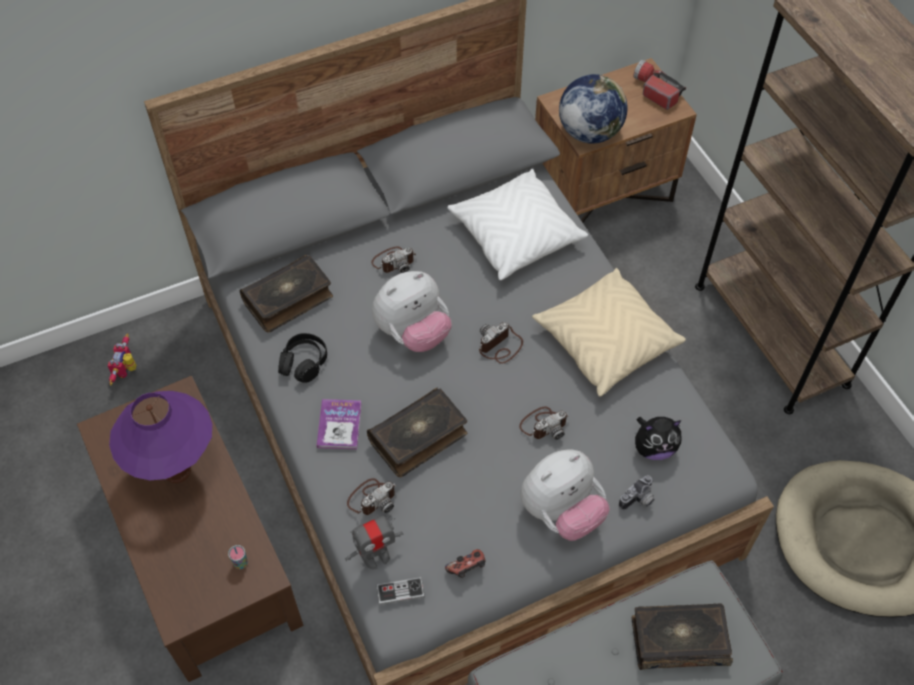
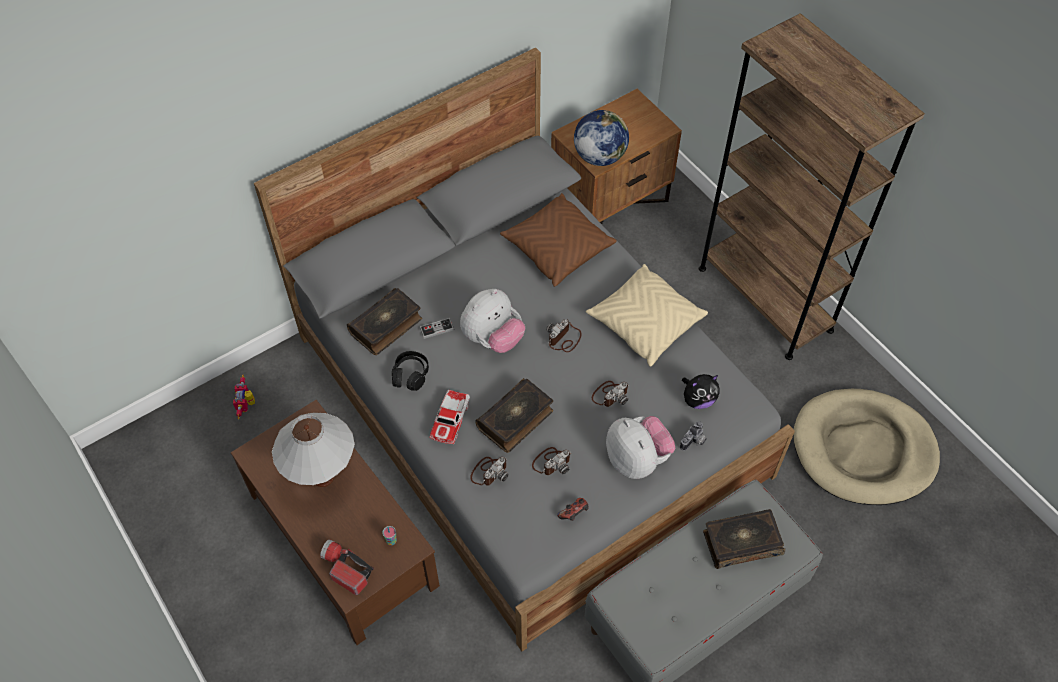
camera: 10 degrees left, 0 degrees up
purple table lamp [109,391,212,483] -> white table lamp [272,412,355,487]
book [317,399,361,449] -> toy car [429,390,470,444]
toy robot [345,514,403,569] -> none
camera [371,246,416,273] -> camera moved to [532,447,572,475]
game controller [376,577,425,605] -> game controller moved to [419,318,454,339]
white pillow [447,169,588,280] -> brown pillow [500,193,617,287]
plush toy [520,449,610,541] -> plush toy turned 75 degrees counterclockwise [606,416,675,479]
flashlight [633,60,686,110] -> flashlight moved to [320,539,374,595]

